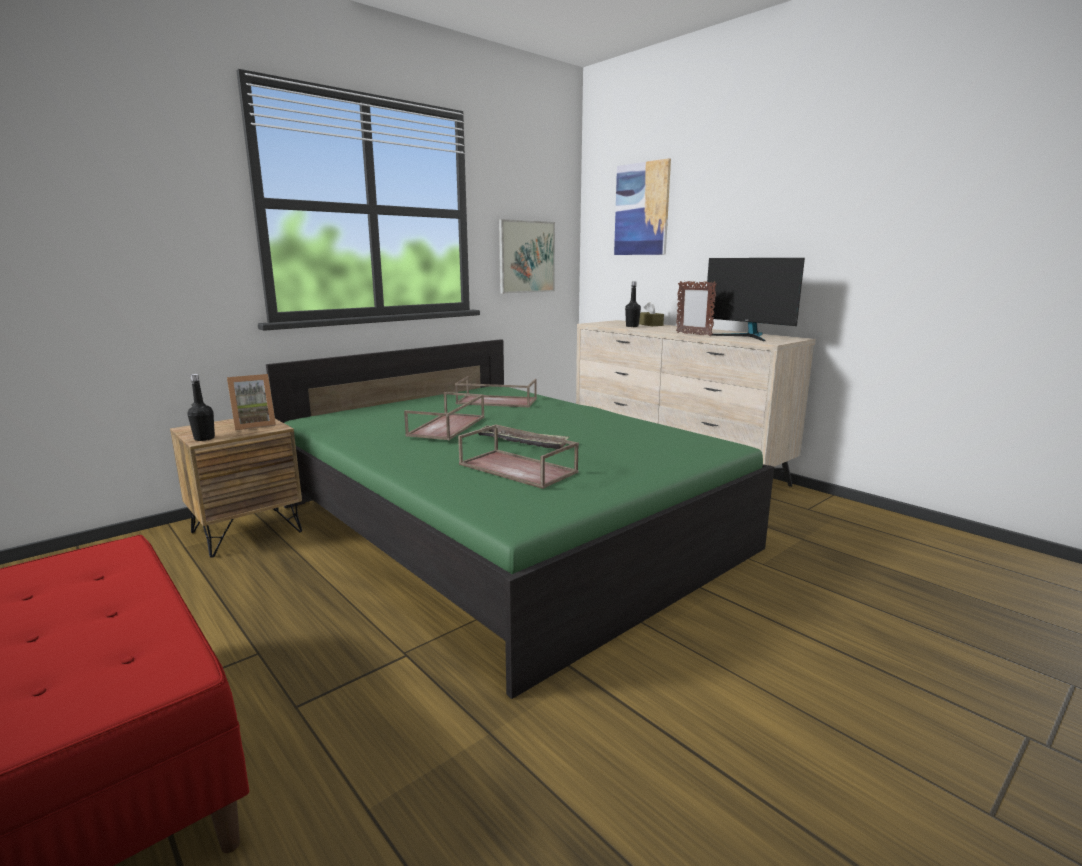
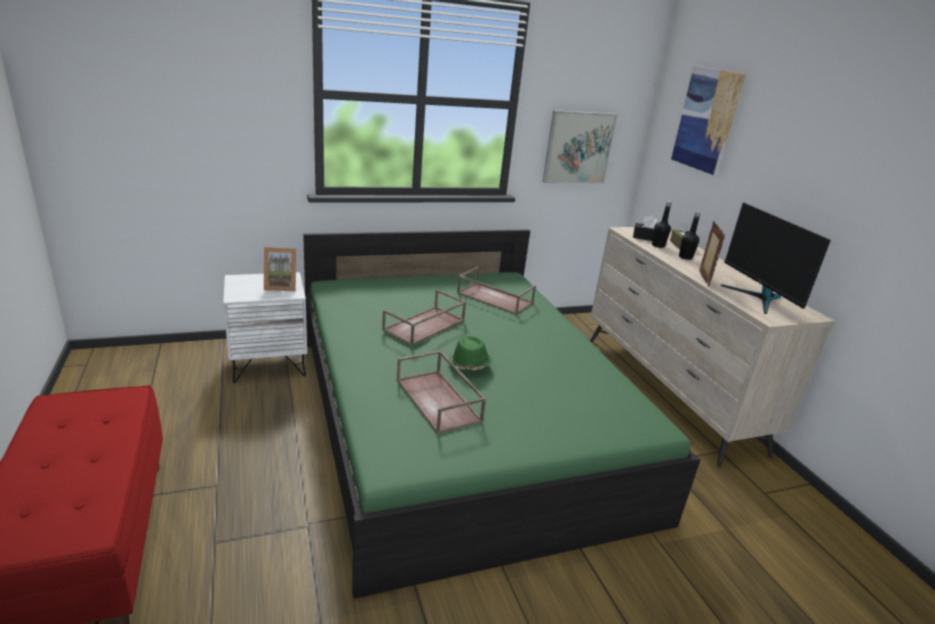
camera: 20 degrees right, 10 degrees up
brown nightstand [170,419,302,558] -> white nightstand [223,272,307,383]
black bottle [188,374,215,441] -> black bottle moved to [679,211,701,260]
tray [478,425,569,450] -> green hat [449,336,492,370]
picture frame [676,281,717,336] -> picture frame turned 150 degrees counterclockwise [699,221,725,287]
none -> black tissue box [633,216,658,241]

